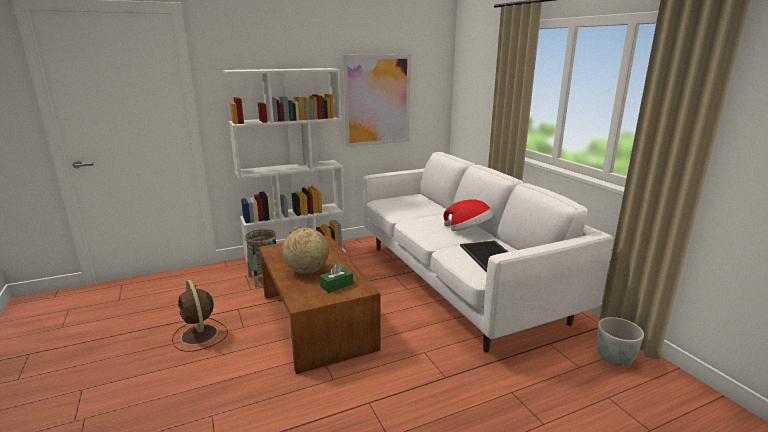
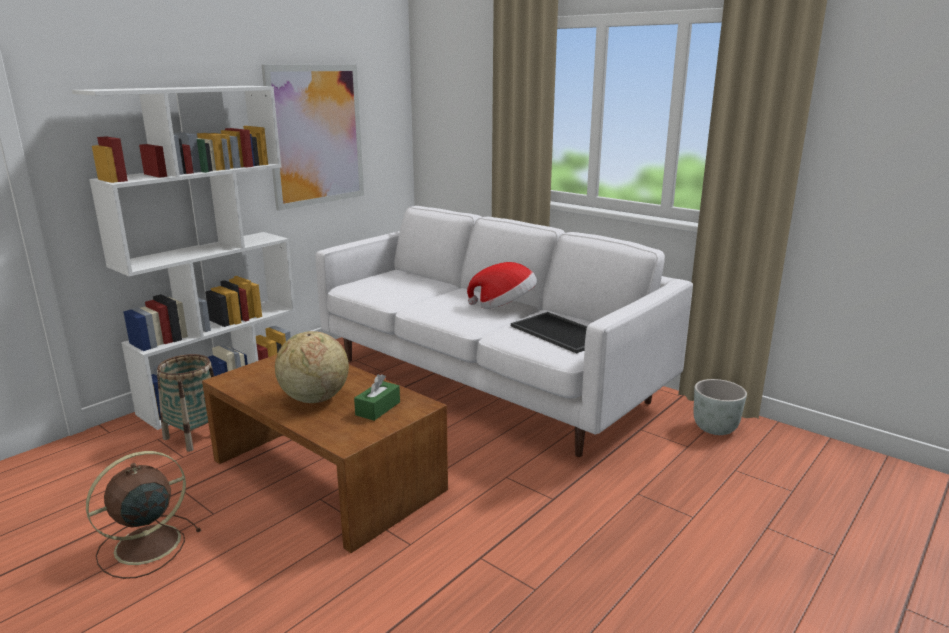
camera: 25 degrees left, 0 degrees up
brown fan [172,280,228,352] -> brown fan turned 105 degrees clockwise [86,451,201,579]

